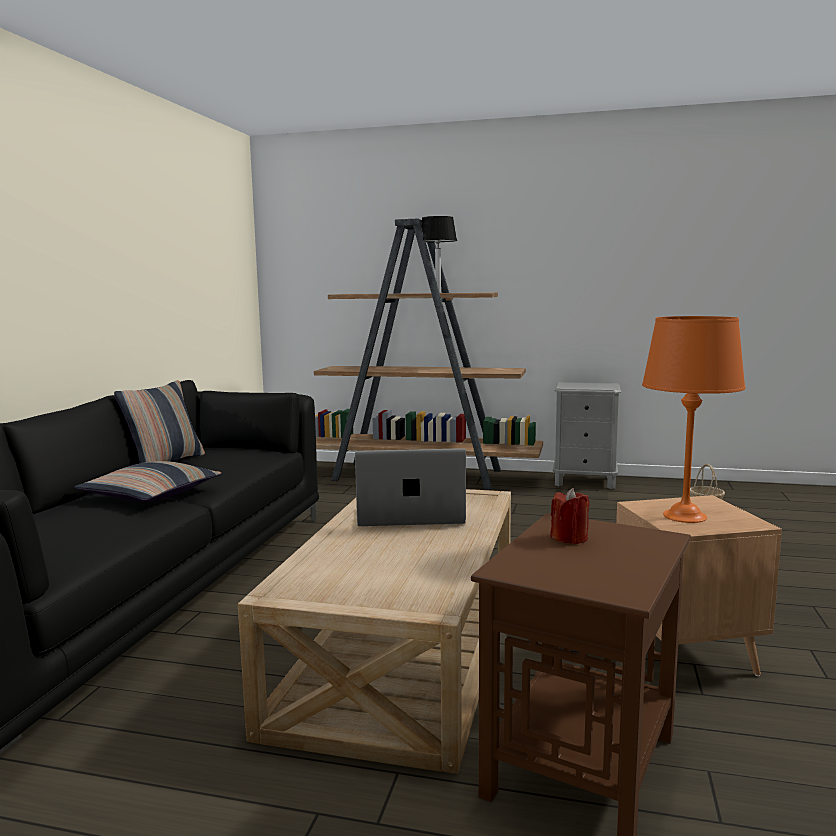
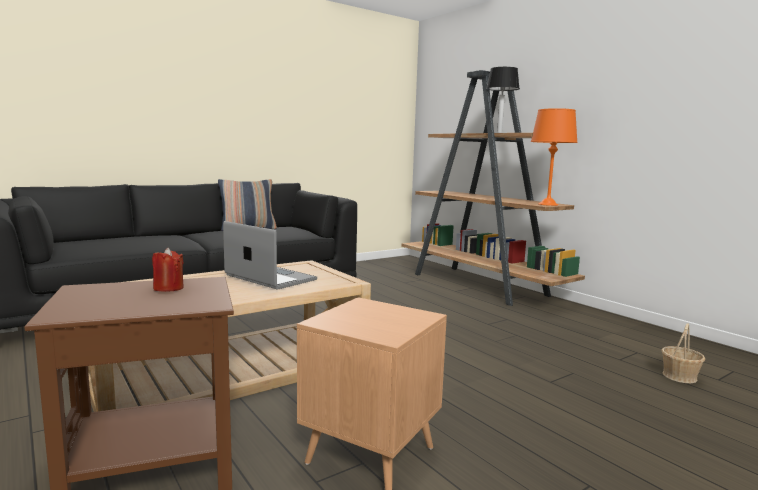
camera: 40 degrees right, 0 degrees up
pillow [74,461,222,501] -> none
grey nightstand [553,382,621,489] -> none
orange table lamp [642,316,746,523] -> orange table lamp moved to [531,108,578,206]

